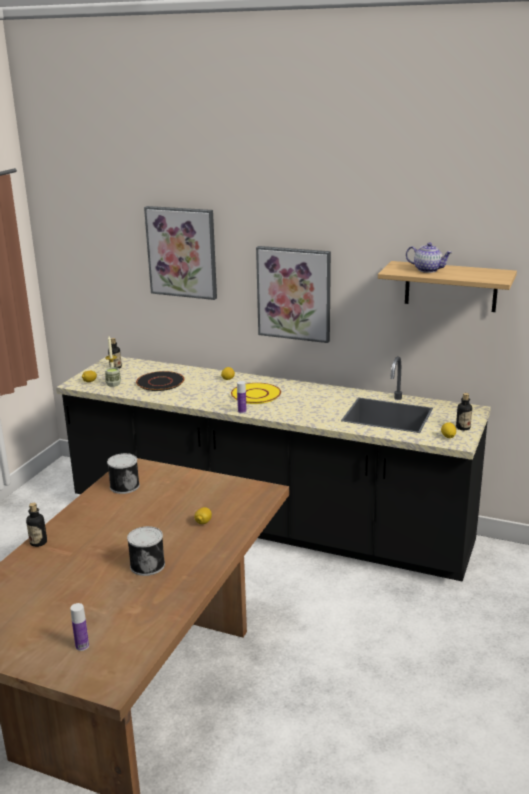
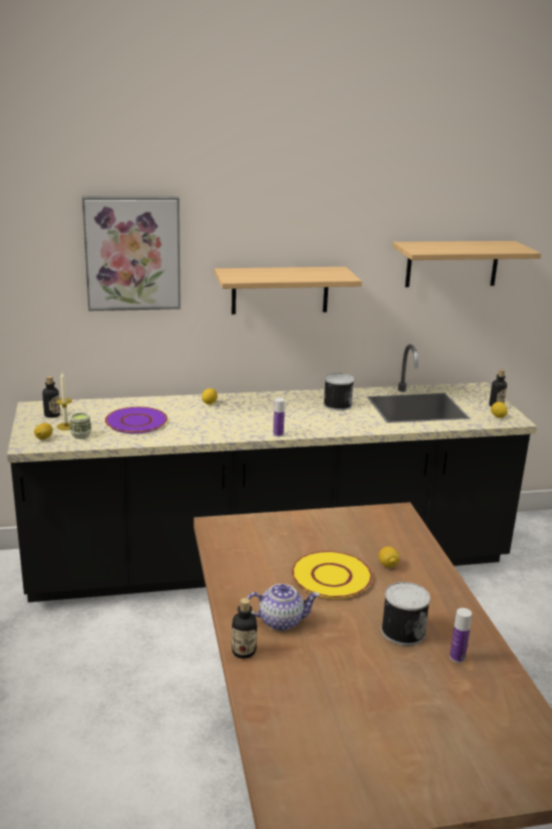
camera: 35 degrees left, 0 degrees up
bottle [70,603,89,651] -> bottle moved to [450,608,472,663]
can [107,453,140,494] -> can moved to [323,373,354,411]
black plate [136,371,184,391] -> purple plate [105,407,168,434]
yellow plate [231,383,281,404] -> yellow plate moved to [292,551,372,599]
picture [256,246,331,343] -> shelf [214,267,362,314]
teapot [406,243,453,273] -> teapot moved to [247,584,320,631]

